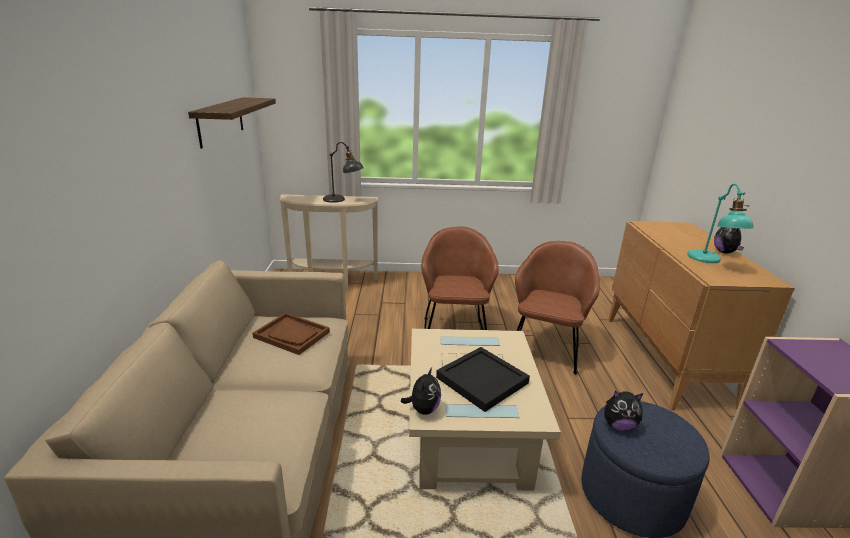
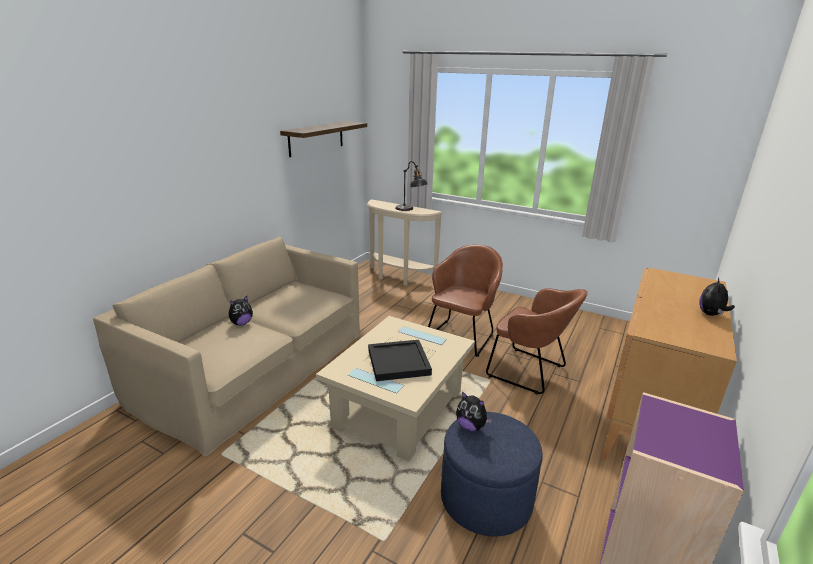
camera: 30 degrees right, 0 degrees up
brown tray [252,313,330,355] -> none
plush toy [401,367,441,415] -> plush toy moved to [229,296,253,325]
brown armchair [515,241,600,375] -> brown armchair turned 75 degrees clockwise [486,288,588,394]
turquoise table lamp [687,184,753,263] -> none

